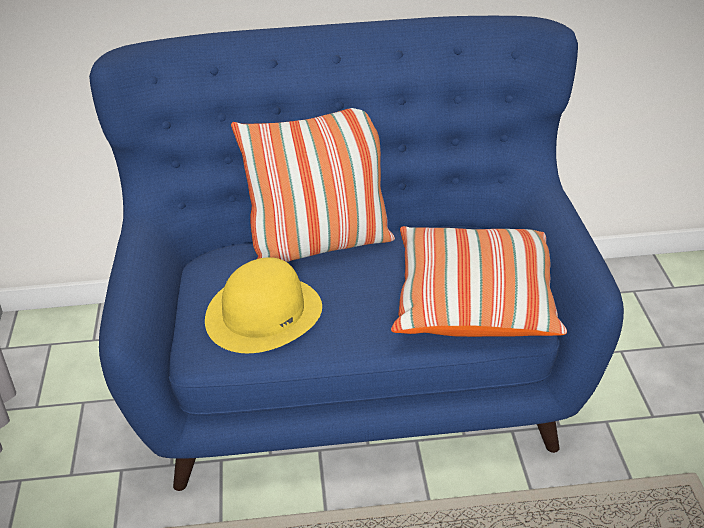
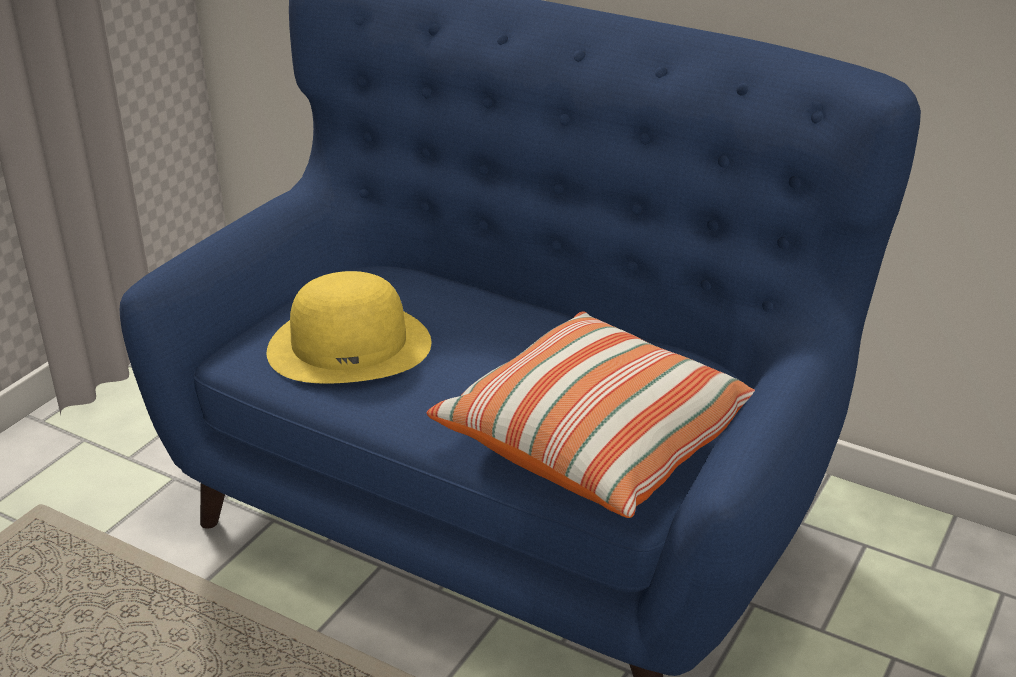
camera: 35 degrees right, 5 degrees down
pillow [231,108,395,262] -> none

